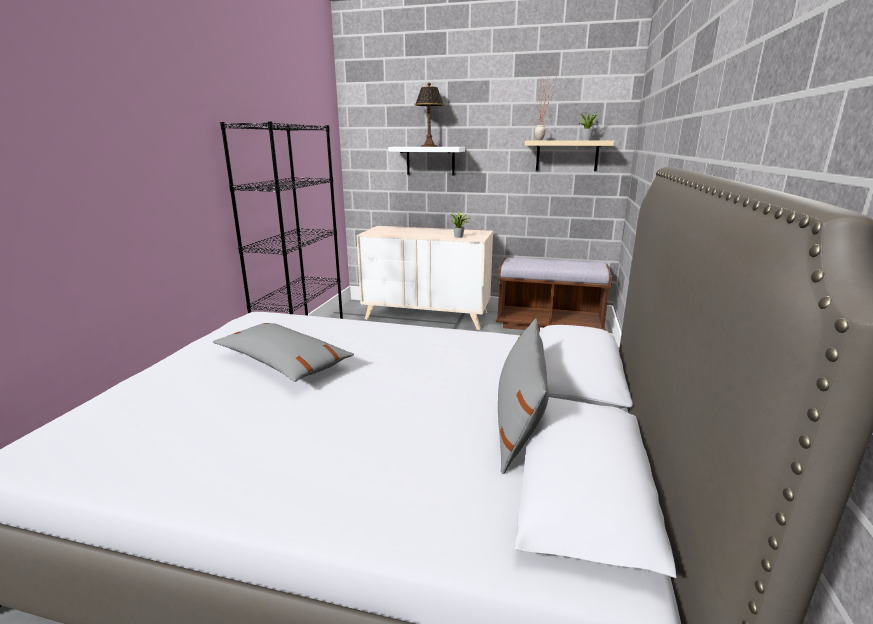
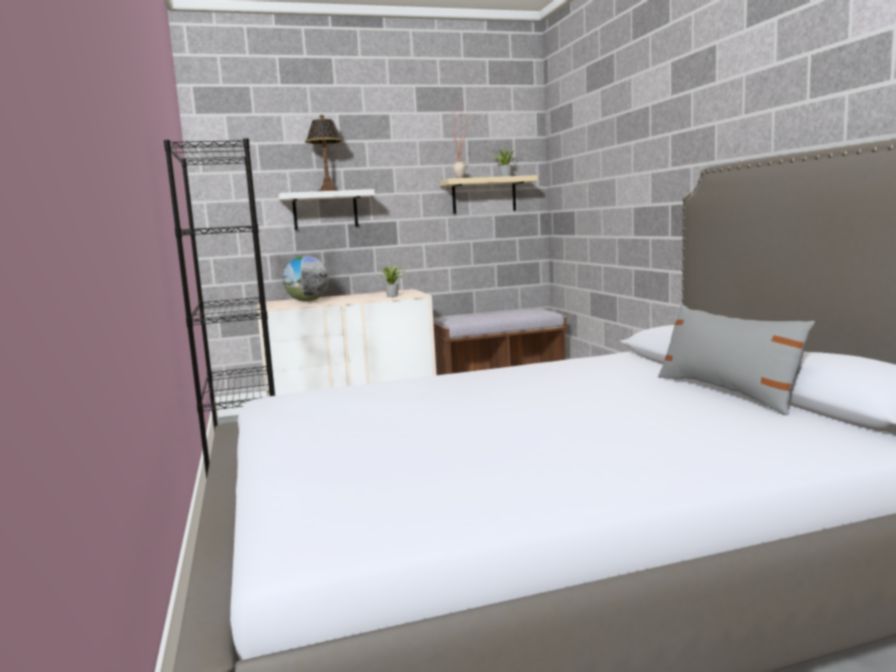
camera: 30 degrees left, 10 degrees down
grey pillow [213,323,354,382] -> none
none -> globe [283,256,329,302]

